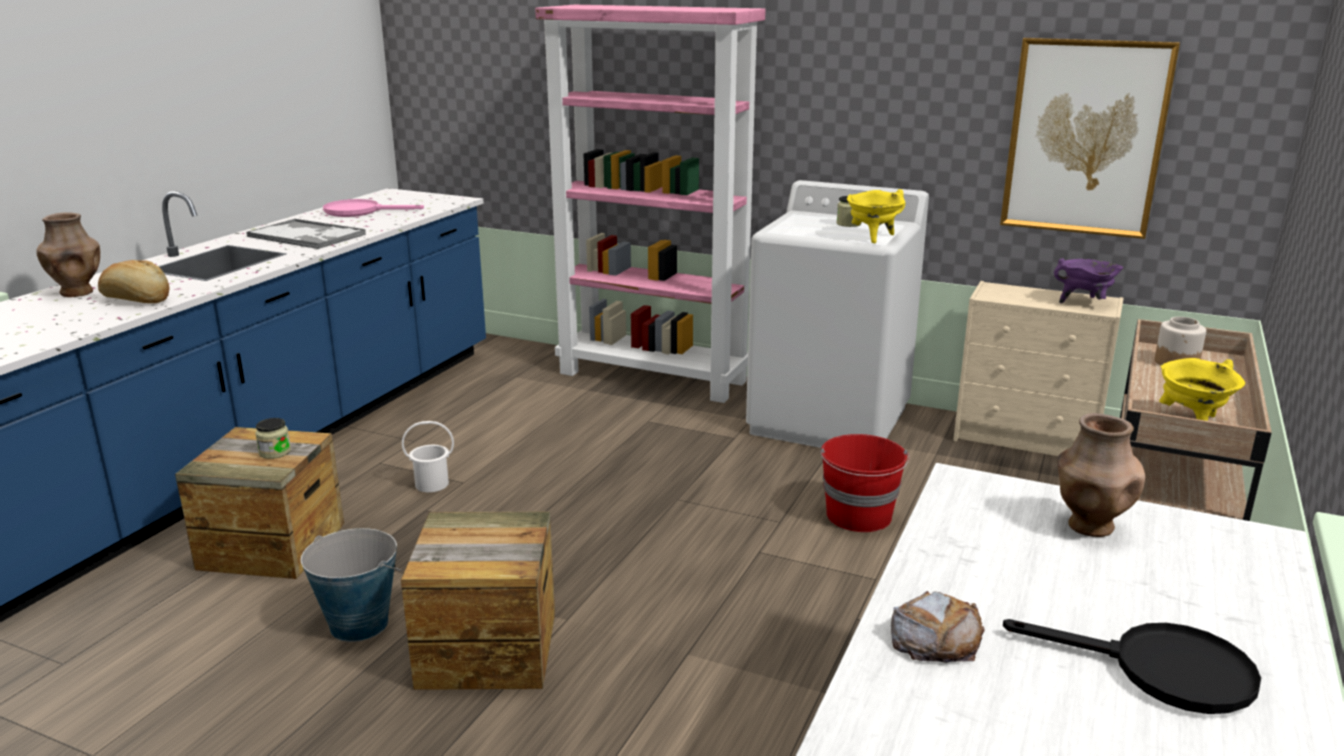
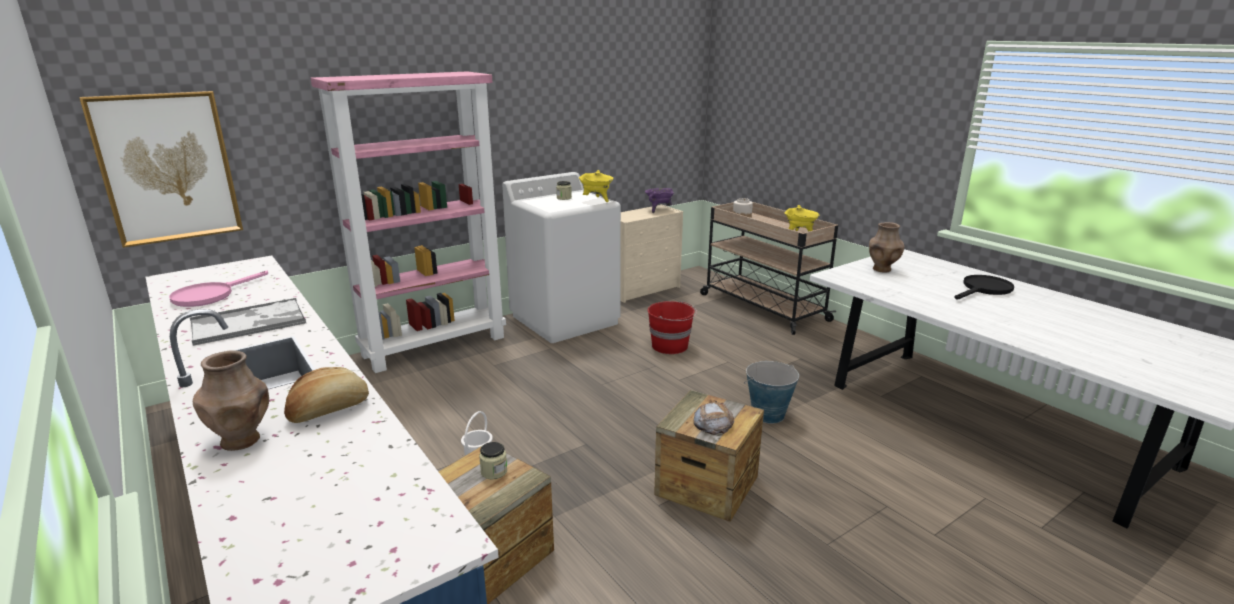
camera: 60 degrees left, 0 degrees up
bucket [301,528,401,642] -> bucket moved to [744,361,799,424]
bread [891,591,985,663] -> bread moved to [694,401,735,435]
picture [1000,38,1180,239] -> picture moved to [79,91,243,248]

